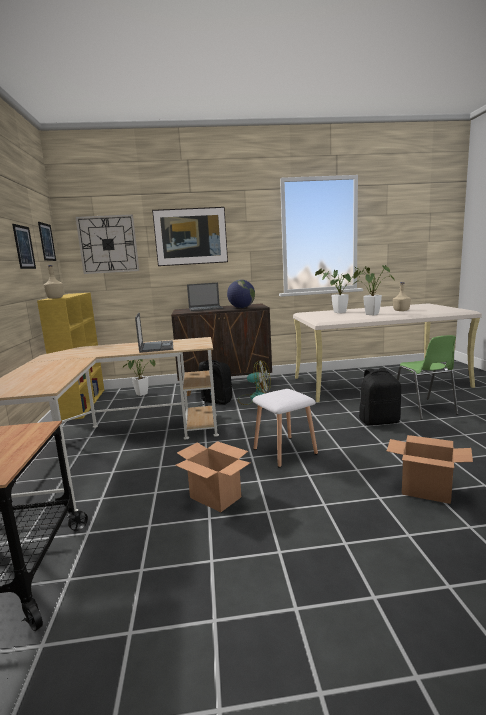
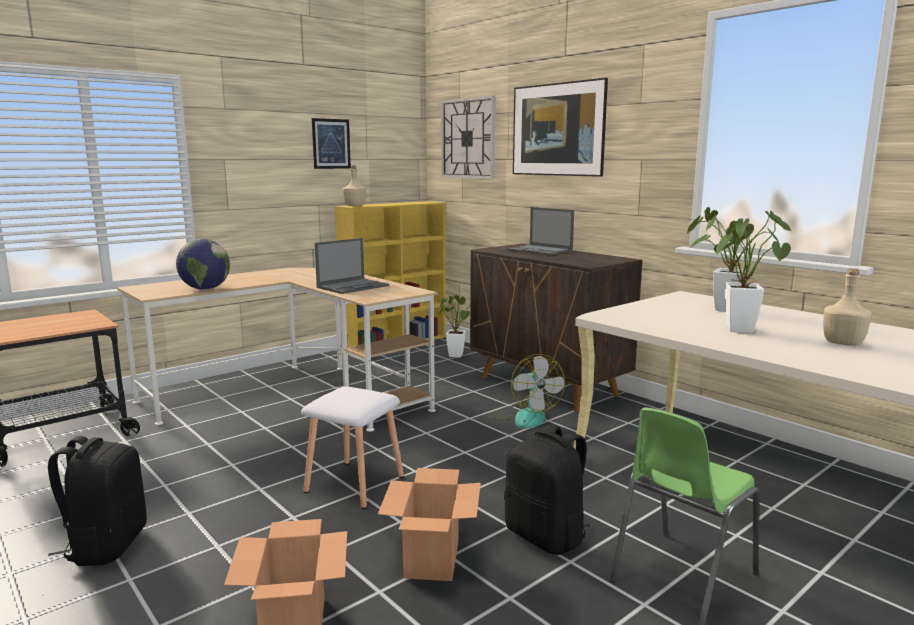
camera: 55 degrees right, 0 degrees up
picture [38,222,56,261] -> none
cardboard box [175,441,250,512] -> cardboard box moved to [378,468,481,581]
black backpack [199,360,232,406] -> black backpack moved to [48,436,147,566]
globe [227,280,255,308] -> globe moved to [176,239,230,290]

